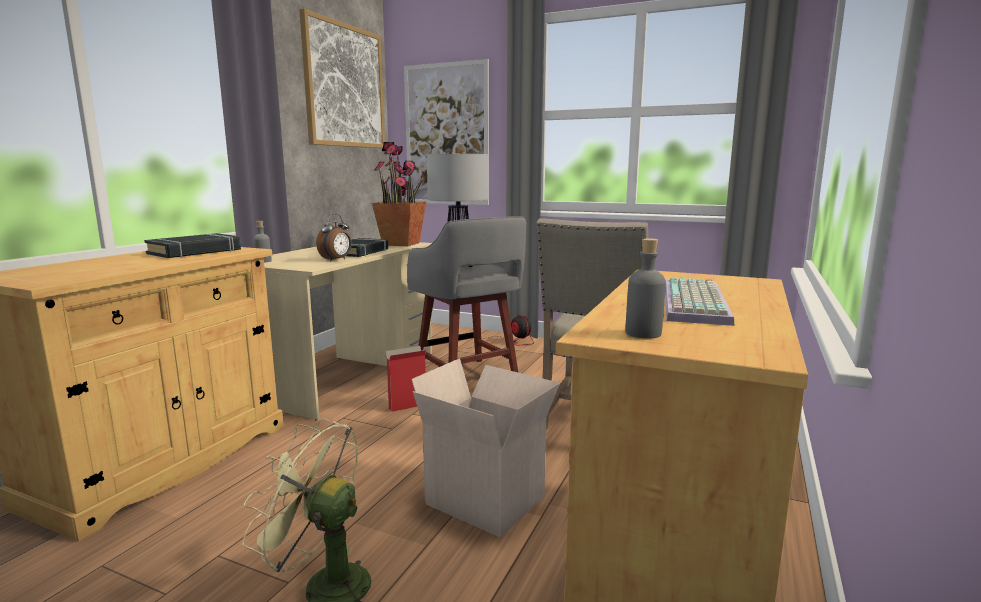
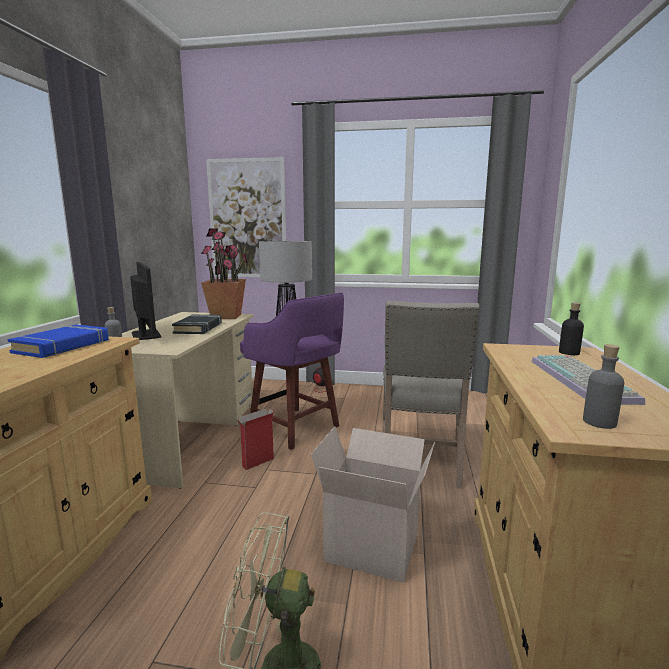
camera: 15 degrees left, 0 degrees up
black book [144,233,241,258] -> blue book [7,324,109,358]
picture [299,9,385,148] -> none
alarm clock [316,214,352,261] -> none
grey stool [407,216,526,372] -> purple stool [240,293,344,450]
none -> monitor [130,262,161,340]
none -> black bottle [559,303,584,355]

